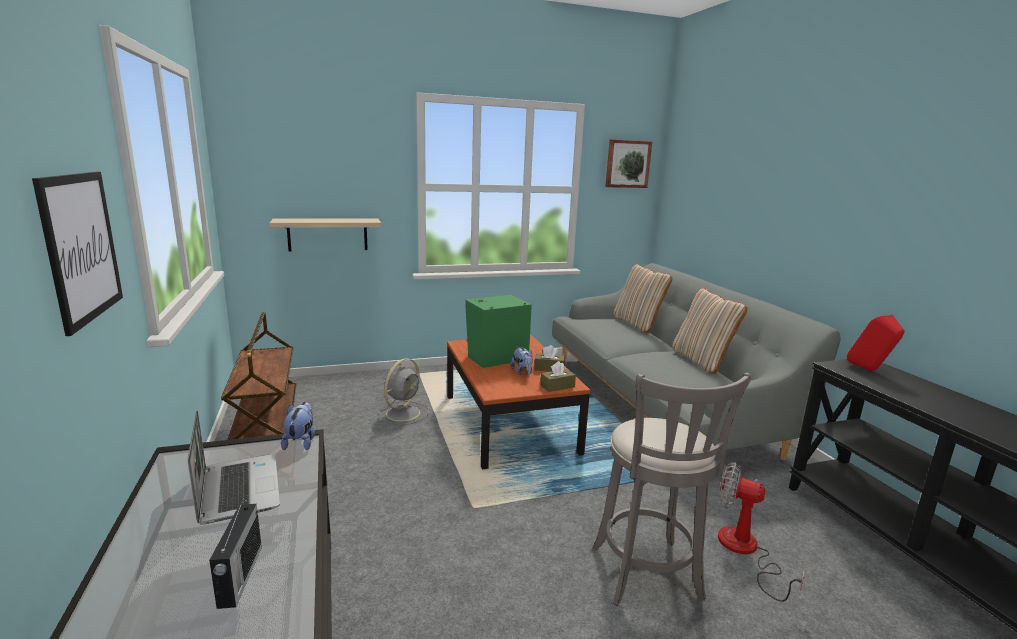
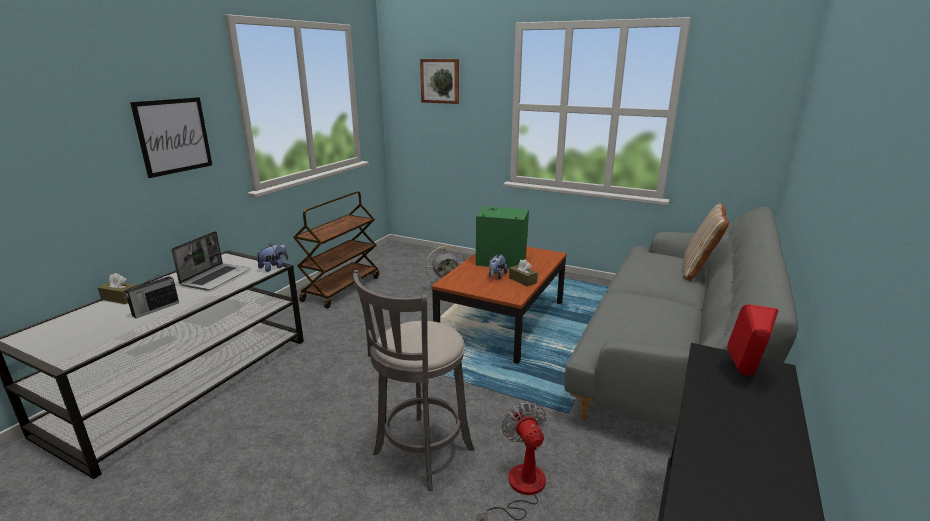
camera: 45 degrees right, 5 degrees up
shelf [270,219,381,251] -> none
brown tissue box [540,361,576,392] -> brown tissue box moved to [98,273,137,304]
picture [605,139,652,188] -> picture moved to [420,59,459,104]
beige pillow [673,288,747,374] -> none

